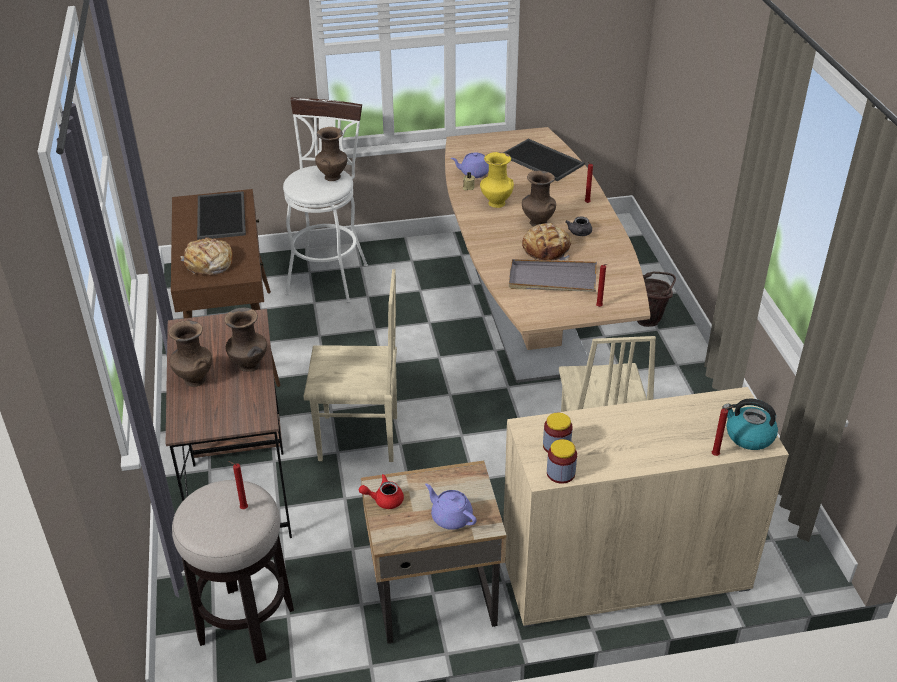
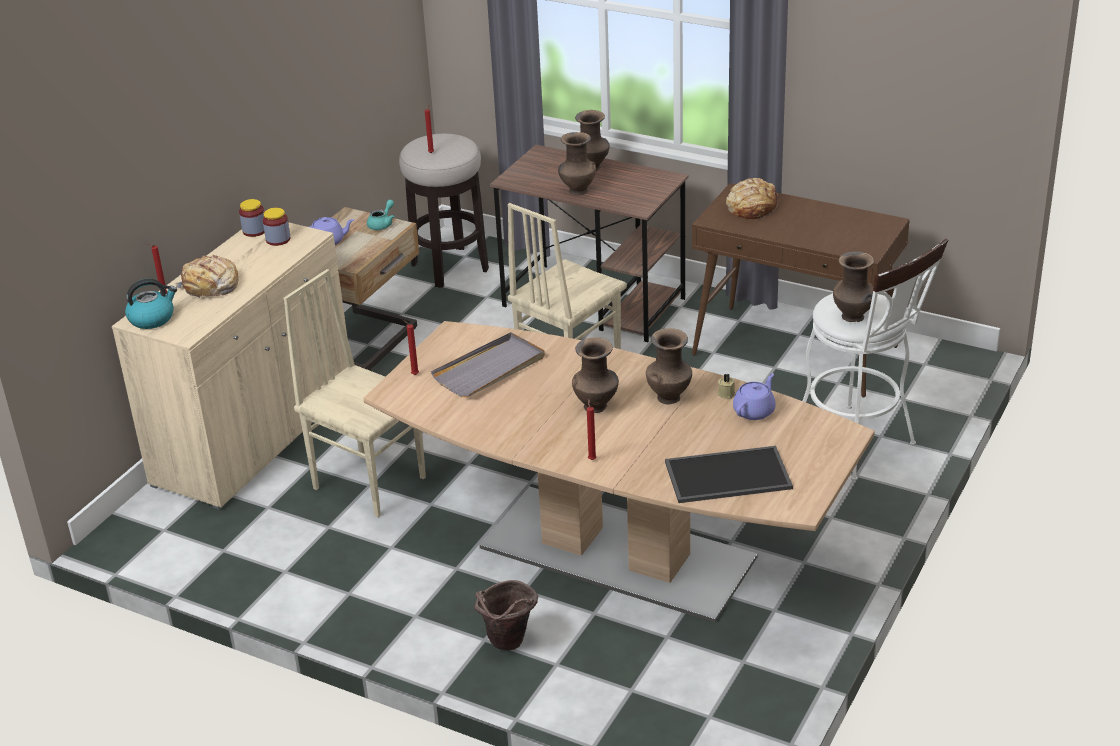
camera: 130 degrees right, 5 degrees down
tray [197,191,246,240] -> none
red teapot [359,474,404,509] -> turquoise teapot [367,200,394,230]
yellow vase [480,152,514,208] -> brown vase [646,328,692,404]
bread [522,223,571,261] -> bread moved to [174,255,239,299]
grey teapot [565,217,592,236] -> none

